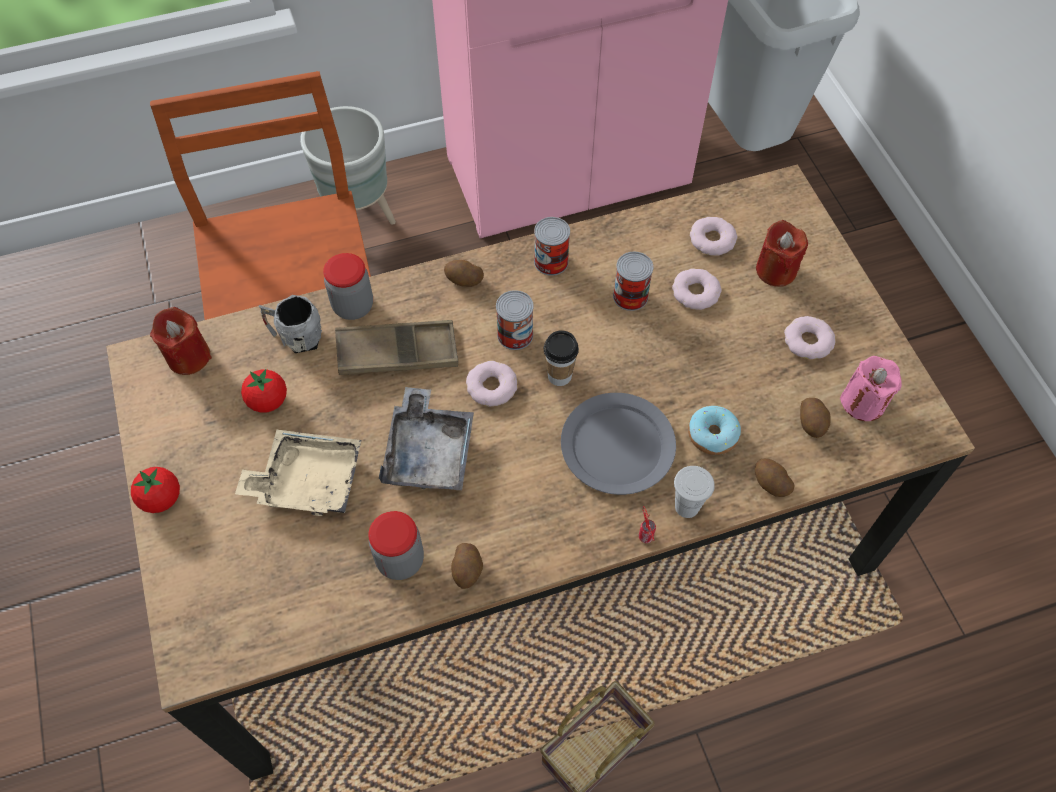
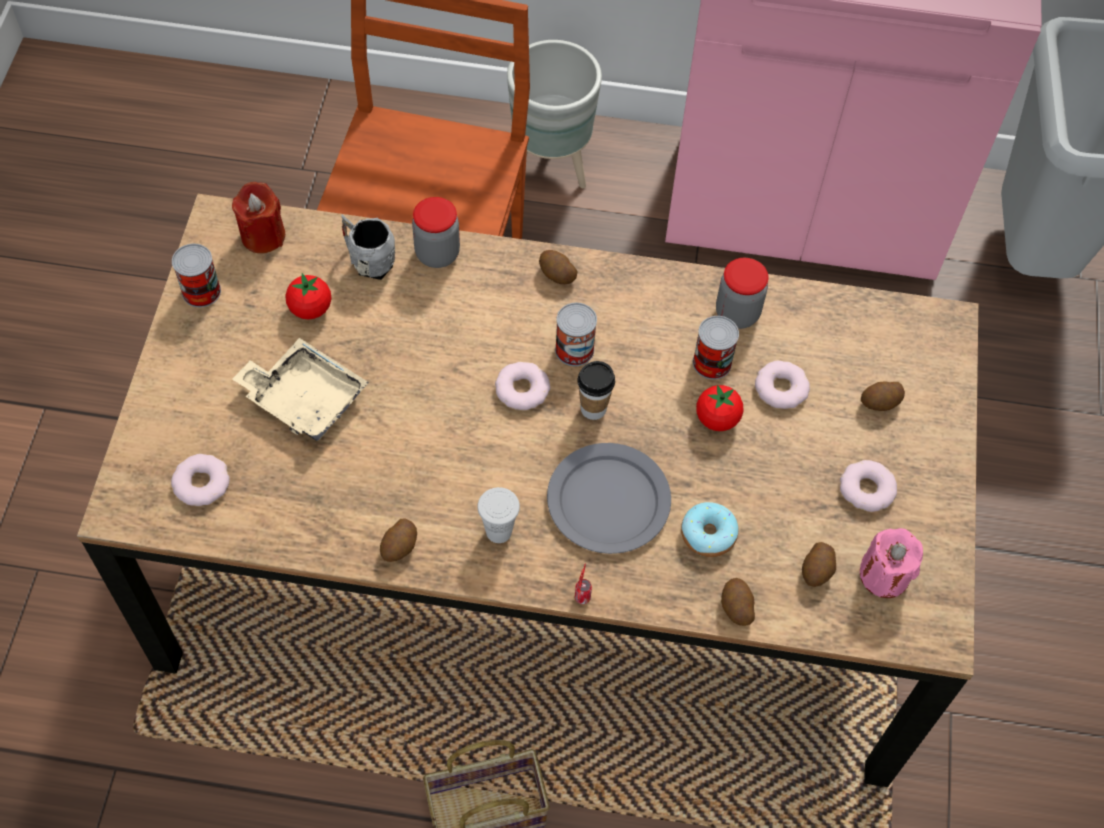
camera: 25 degrees right, 0 degrees up
tomato [131,467,180,513] -> tomato moved to [696,385,743,431]
brown tray [335,320,458,375] -> none
jar [368,511,424,580] -> jar moved to [716,258,768,329]
grey tray [379,387,474,490] -> none
can [534,217,570,276] -> can moved to [172,244,221,307]
white cup [674,466,715,518] -> white cup moved to [477,487,520,543]
donut [690,217,737,256] -> donut moved to [171,454,230,506]
red candle [756,220,808,287] -> potato [861,381,905,411]

